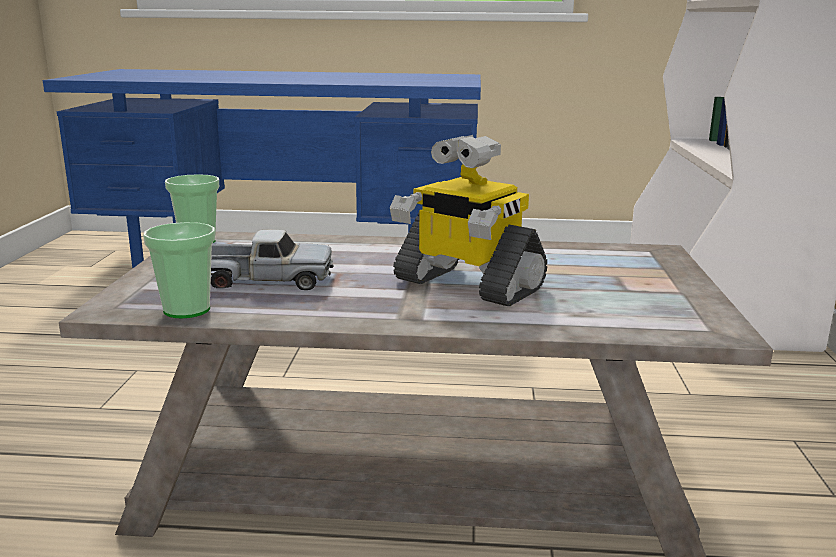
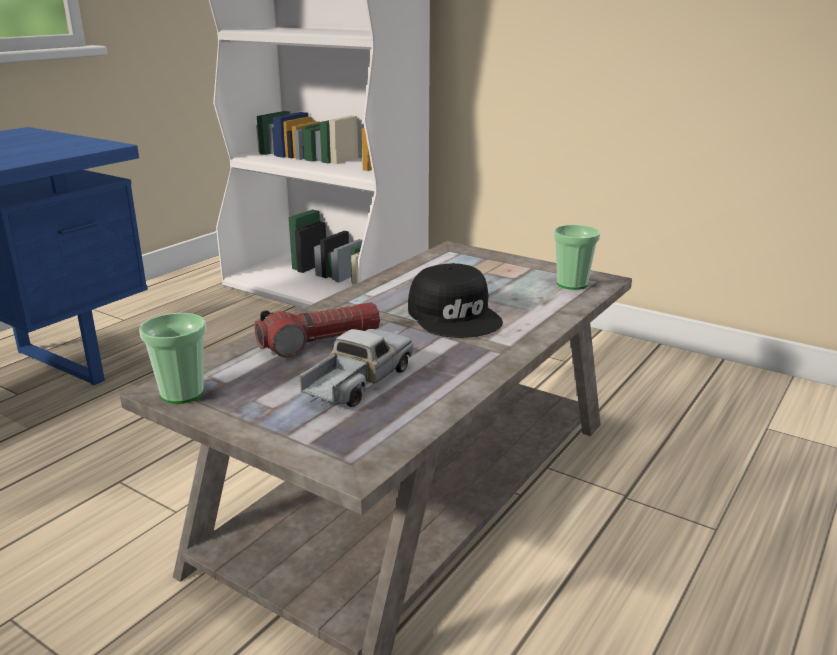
camera: 60 degrees left, 5 degrees up
cup [143,222,215,318] -> cup moved to [553,225,600,290]
toy robot [390,135,547,306] -> black cap [408,263,503,338]
none -> flashlight [255,302,380,358]

